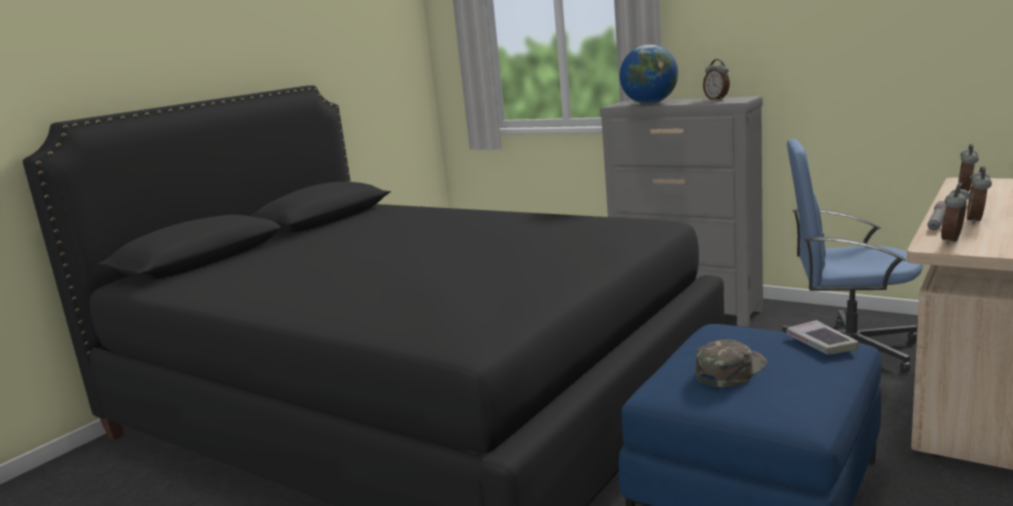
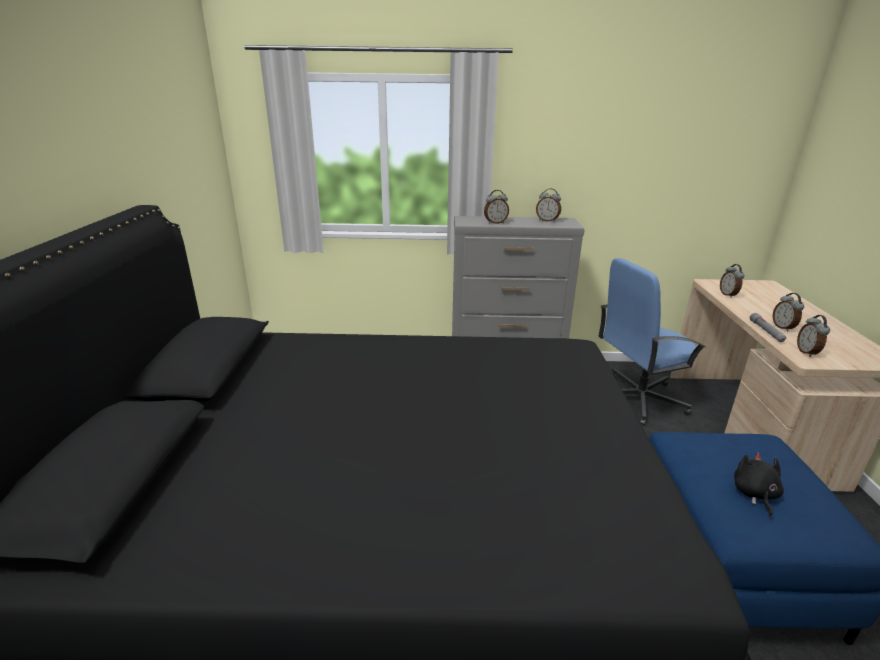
camera: 35 degrees left, 10 degrees up
globe [620,45,678,104] -> alarm clock [484,190,509,224]
green cap [695,339,767,387] -> black plush toy [734,452,784,518]
book [787,320,859,355] -> none

